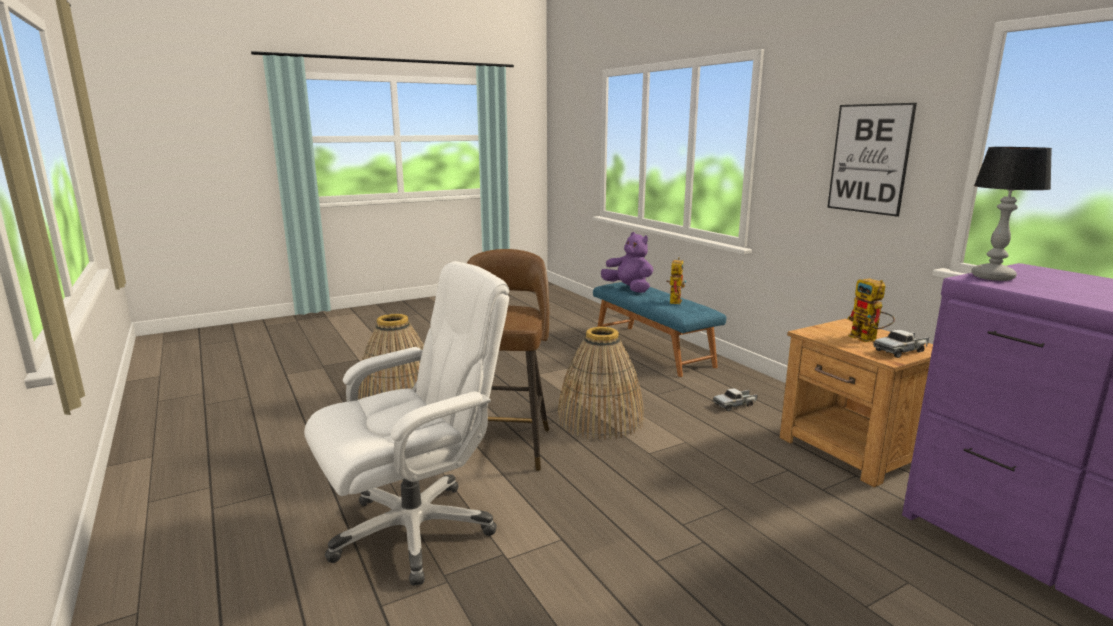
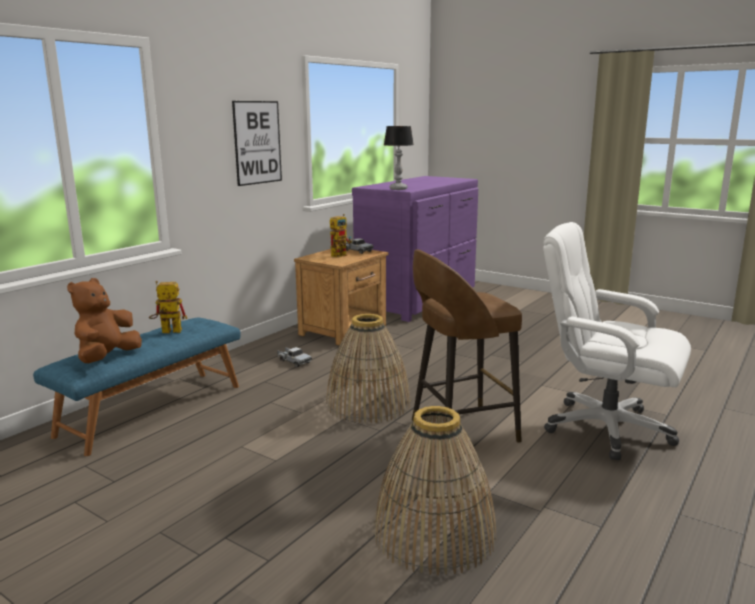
camera: 115 degrees left, 0 degrees up
purple plush toy [601,232,653,293] -> brown plush toy [67,278,142,363]

